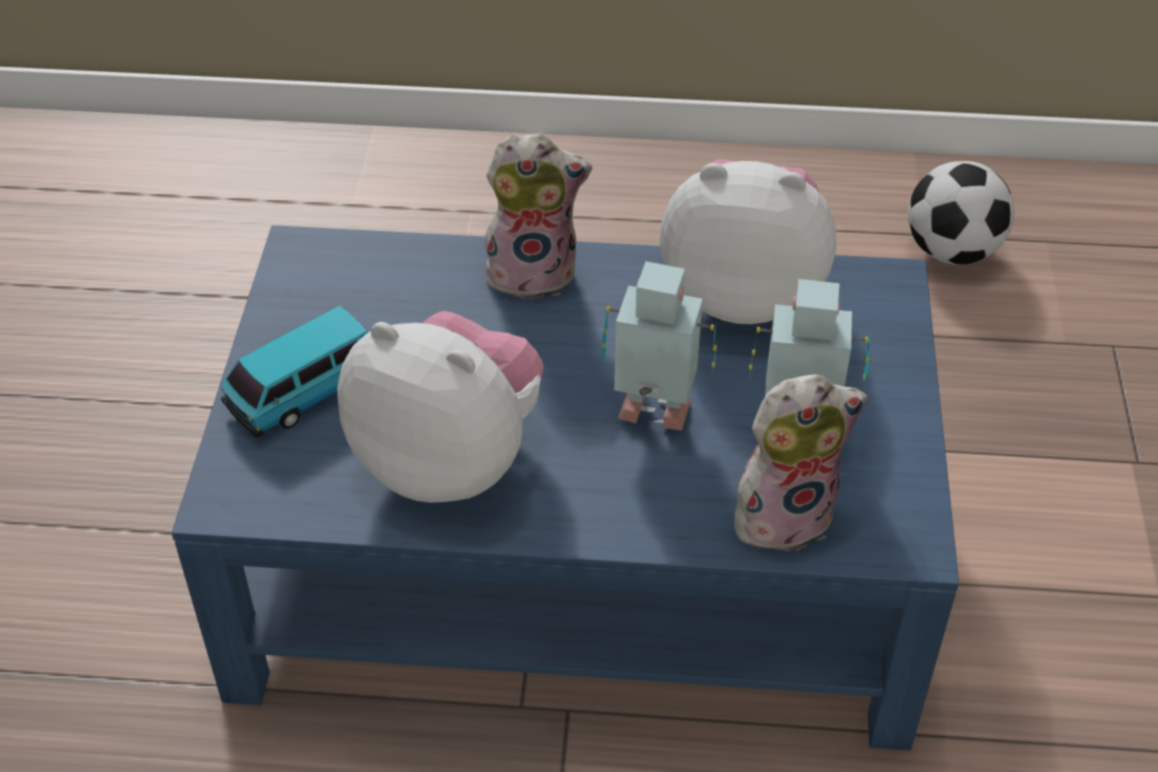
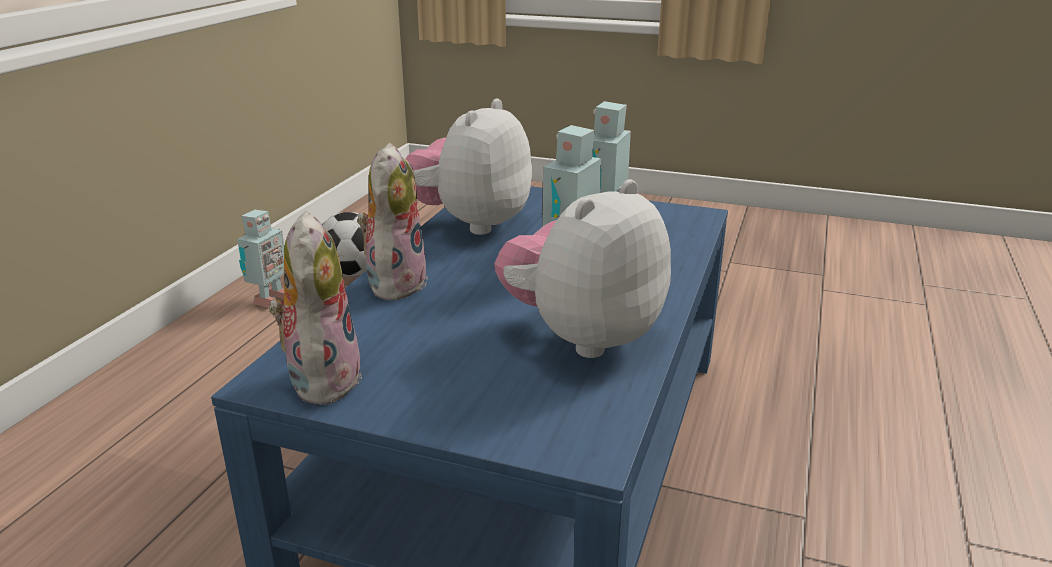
camera: 75 degrees left, 20 degrees down
toy car [220,306,368,438] -> none
plush toy [734,374,867,557] -> plush toy moved to [269,211,362,405]
none -> toy robot [237,210,285,308]

